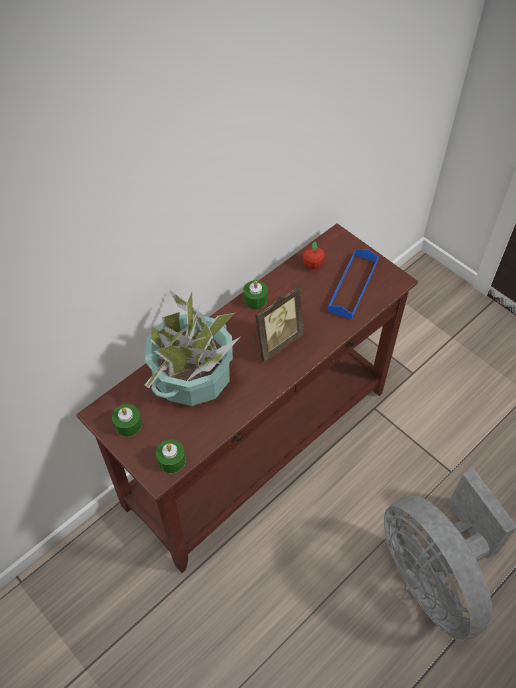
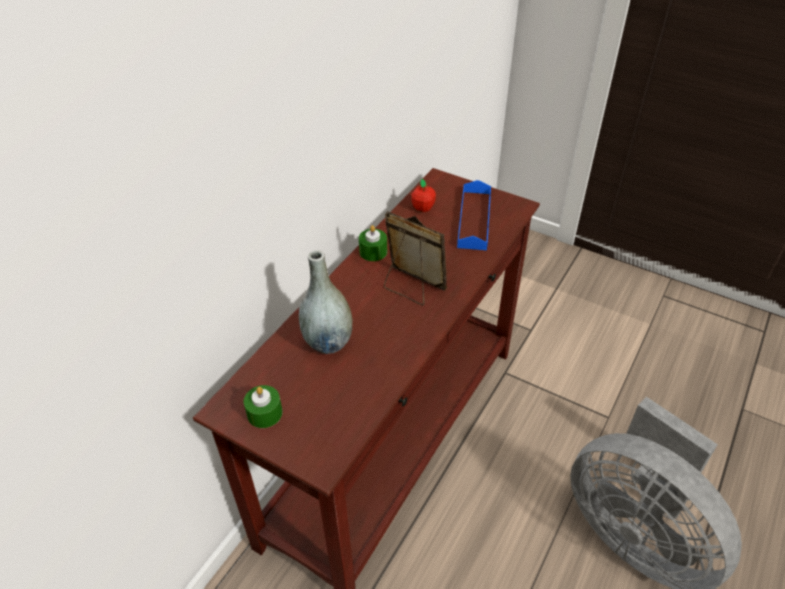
camera: 15 degrees left, 10 degrees down
potted plant [145,289,240,406] -> grey vase [299,250,352,354]
green candle [156,439,186,473] -> none
picture frame [252,285,304,362] -> picture frame turned 90 degrees counterclockwise [384,211,447,305]

